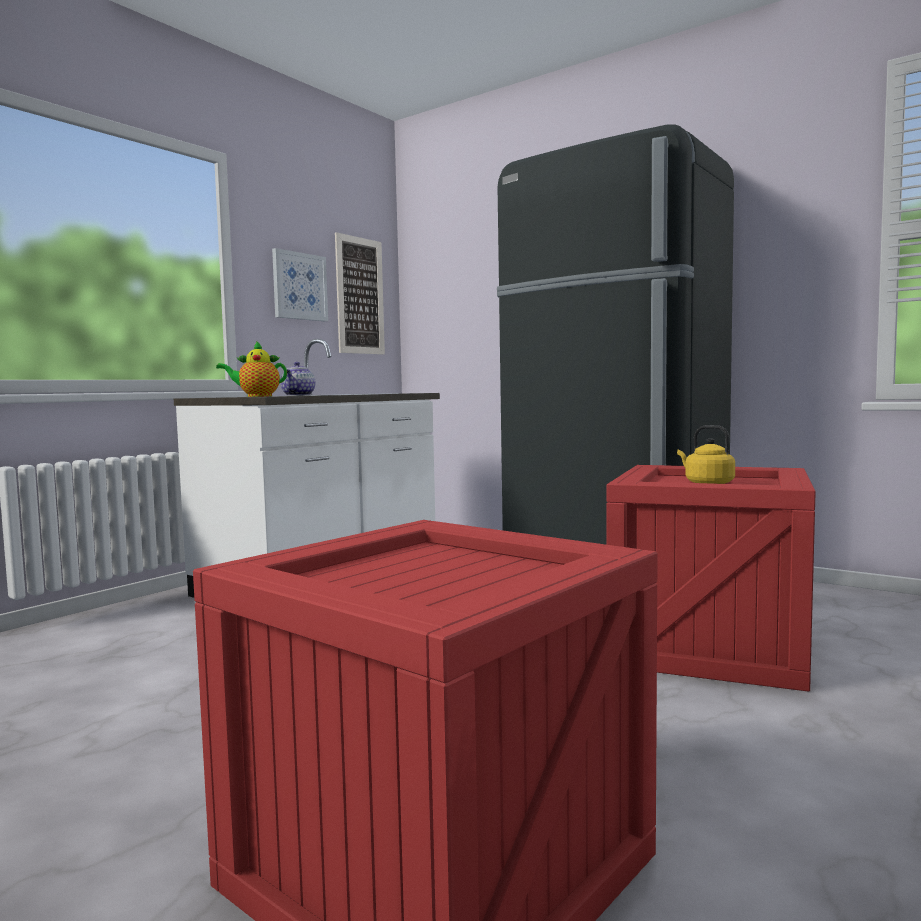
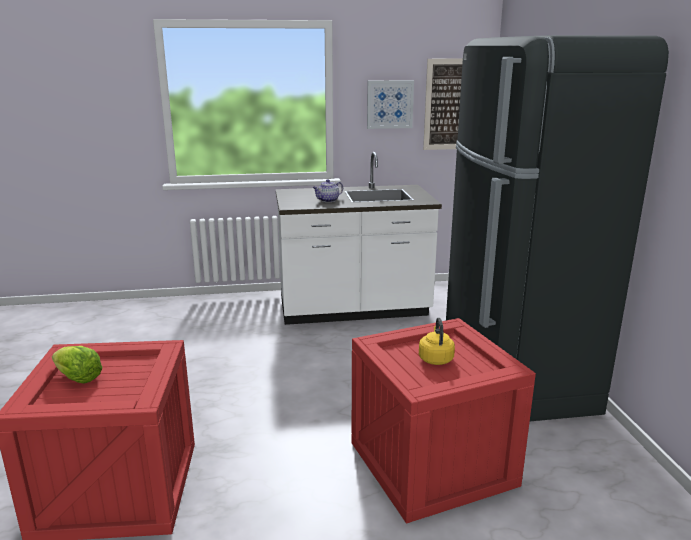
camera: 45 degrees right, 15 degrees up
teapot [216,341,287,397] -> none
none -> lettuce [52,346,102,384]

